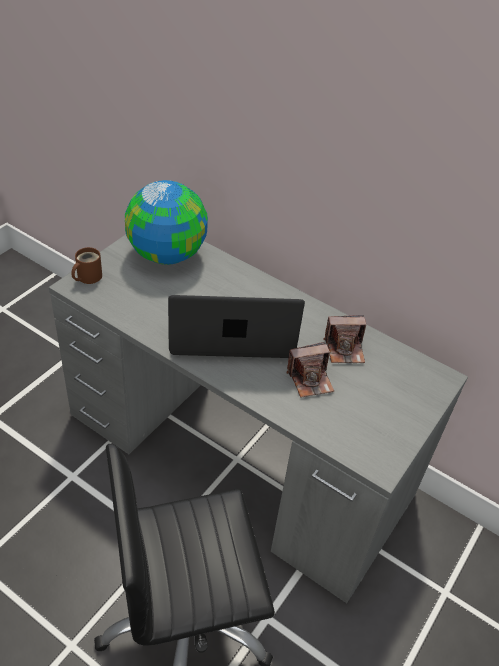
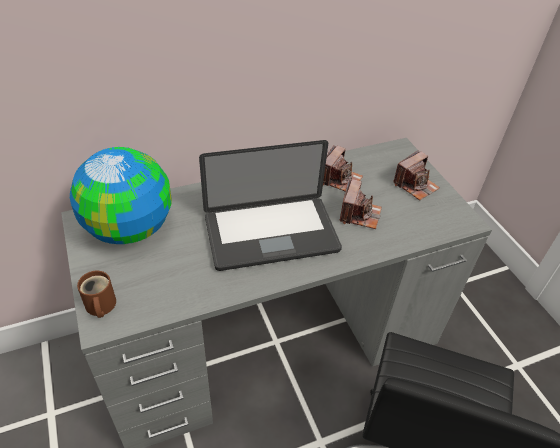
camera: 55 degrees left, 0 degrees up
laptop [168,295,305,358] -> laptop turned 135 degrees counterclockwise [199,140,342,271]
none -> camera [393,150,440,201]

